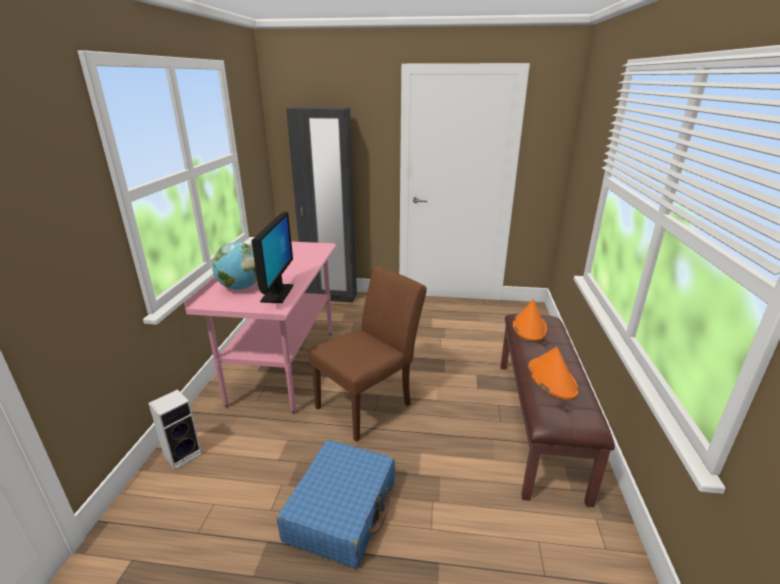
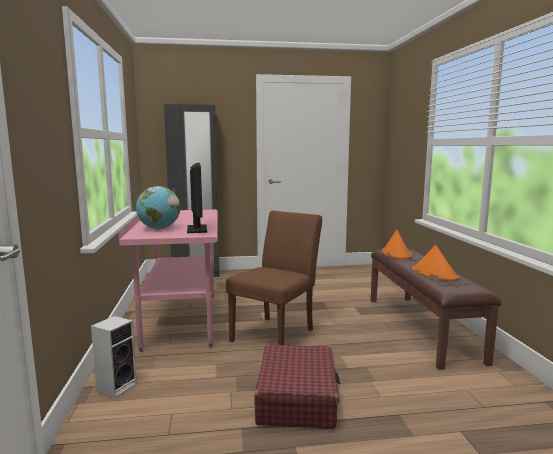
camera: 15 degrees left, 15 degrees down
blue suitcase [277,440,395,568] -> red suitcase [255,344,340,429]

